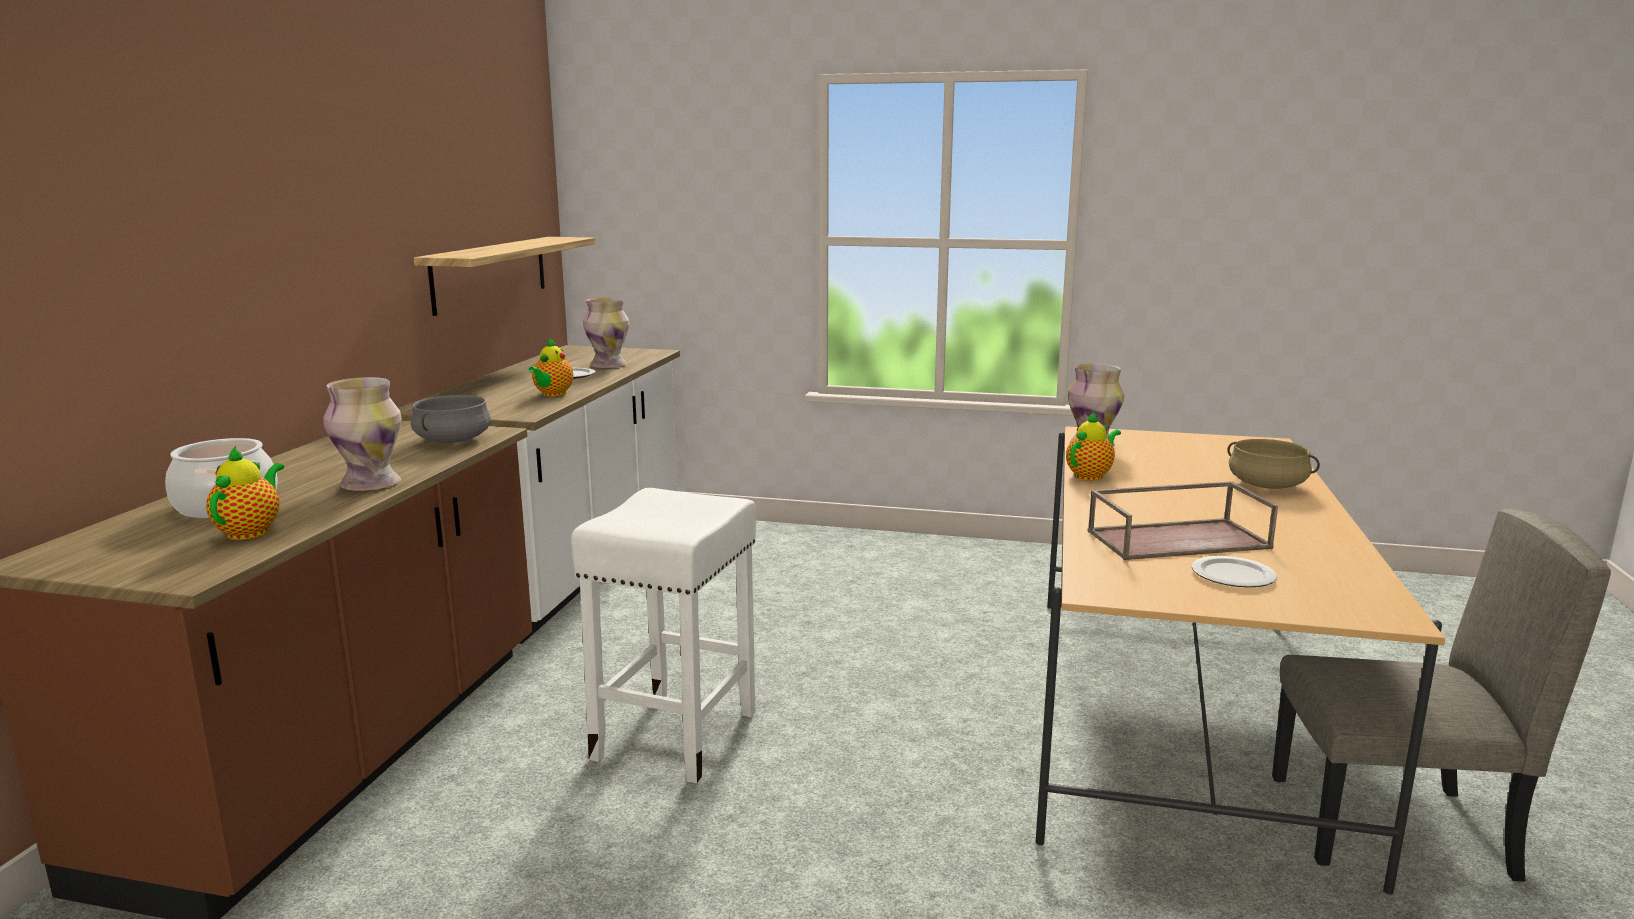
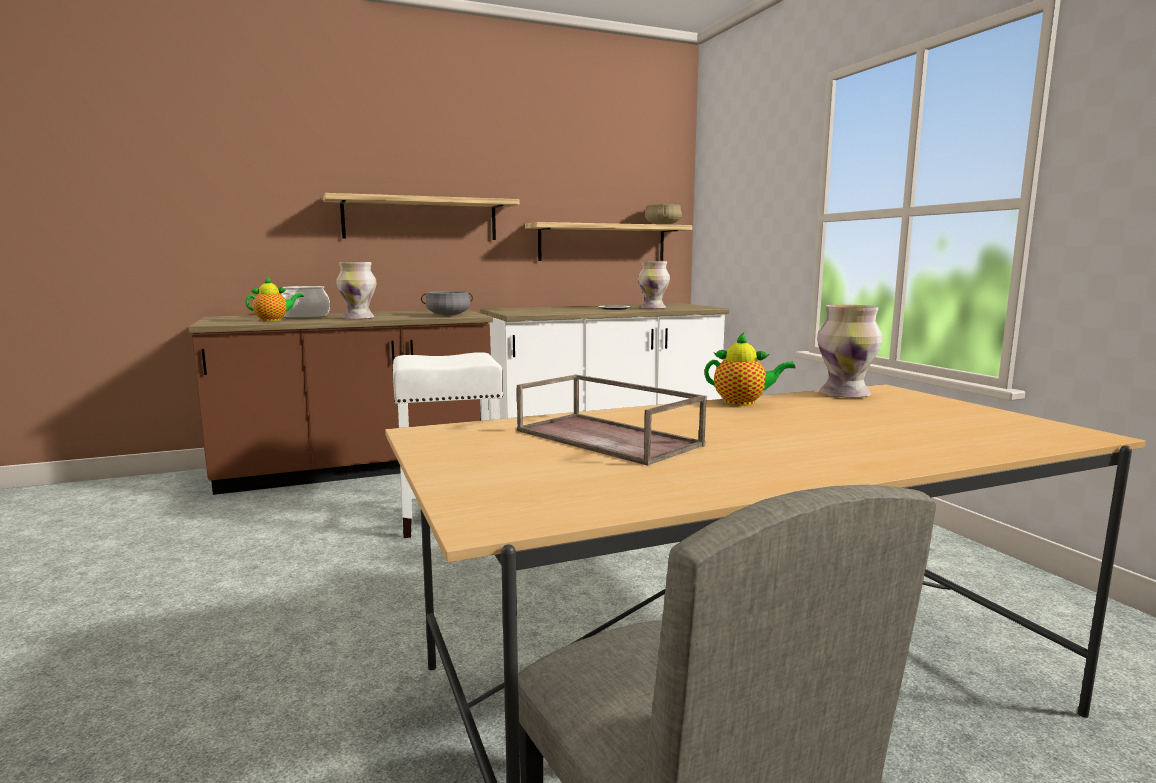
camera: 55 degrees right, 5 degrees down
teapot [528,338,573,397] -> none
plate [1192,556,1277,587] -> none
beige cooking pot [1227,439,1320,489] -> beige cooking pot moved to [645,204,682,225]
none -> shelf [323,193,519,240]

